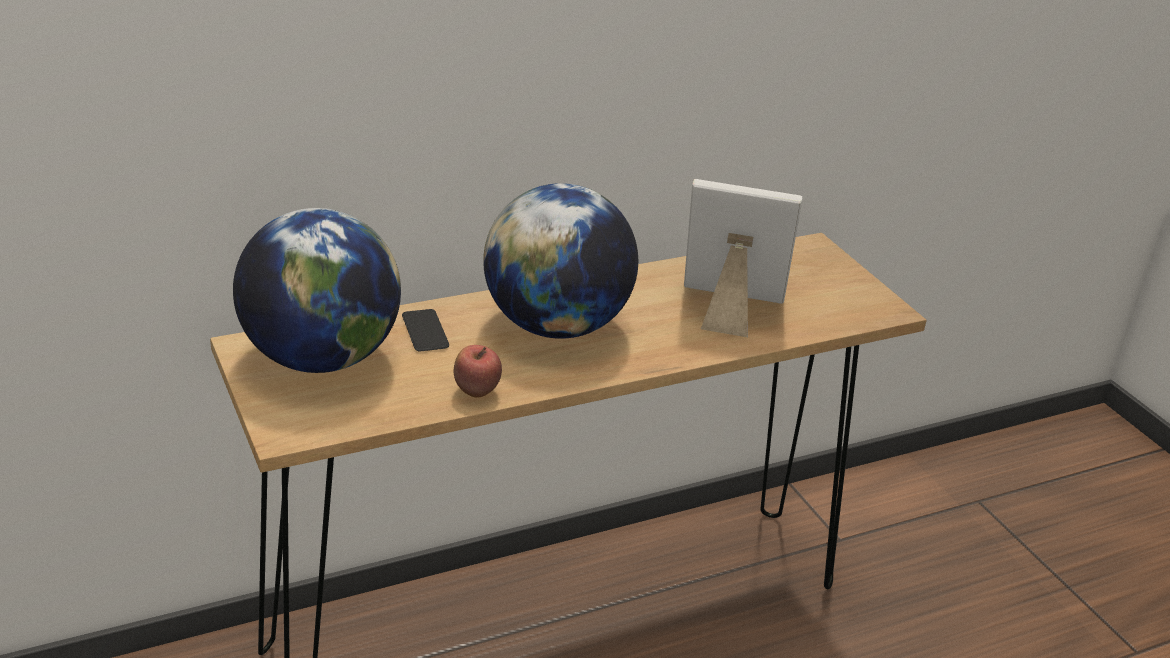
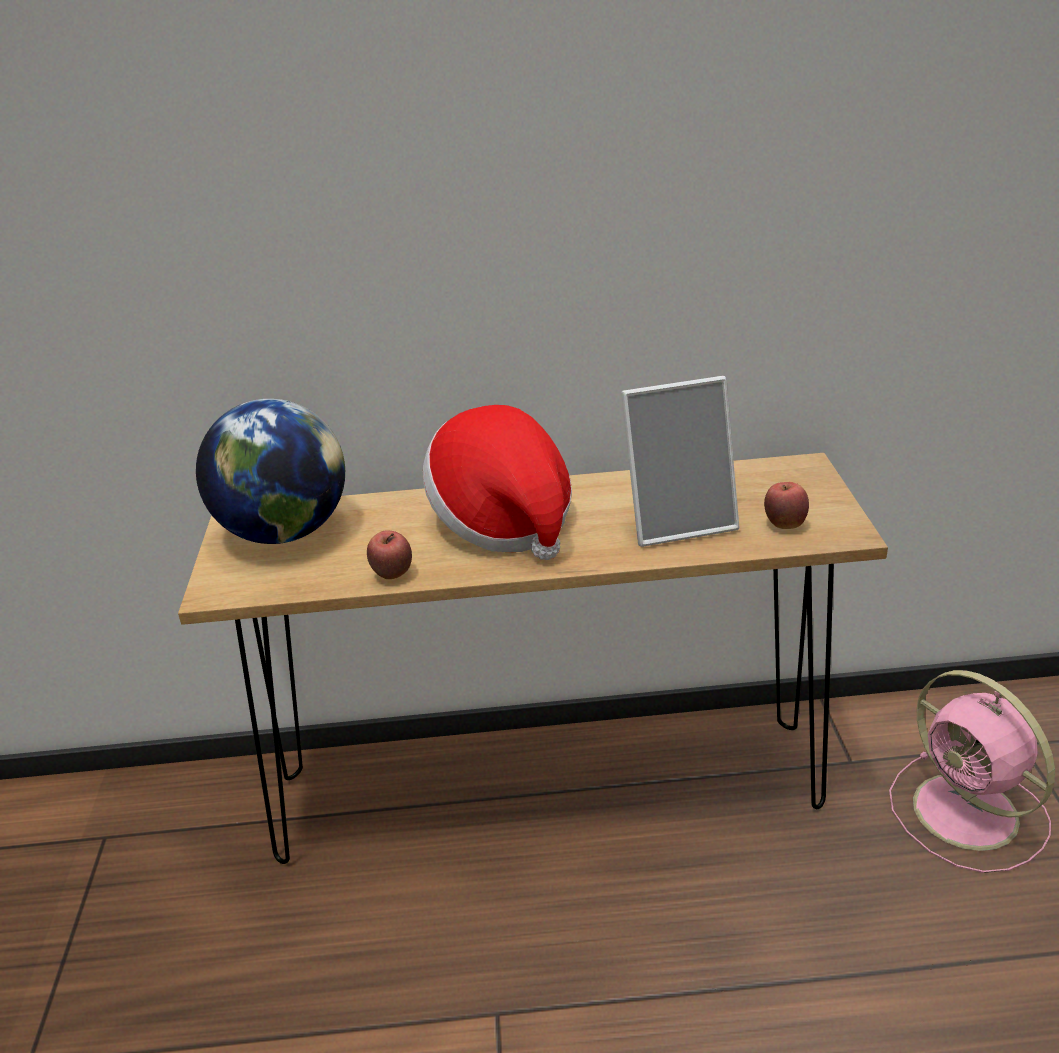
camera: 25 degrees right, 0 degrees up
phone [402,309,449,351] -> none
globe [483,183,638,339] -> hat [423,405,572,560]
picture frame [684,179,802,337] -> picture frame turned 135 degrees clockwise [621,376,739,547]
none -> apple [764,482,809,529]
none -> pink fan [889,670,1055,873]

